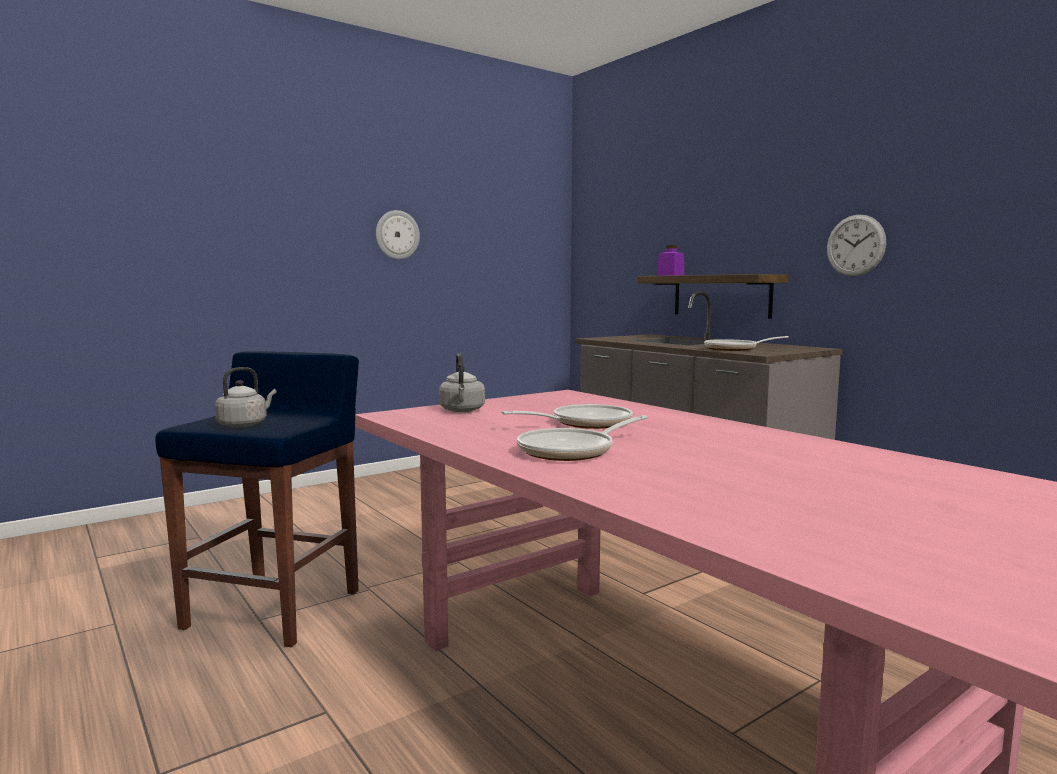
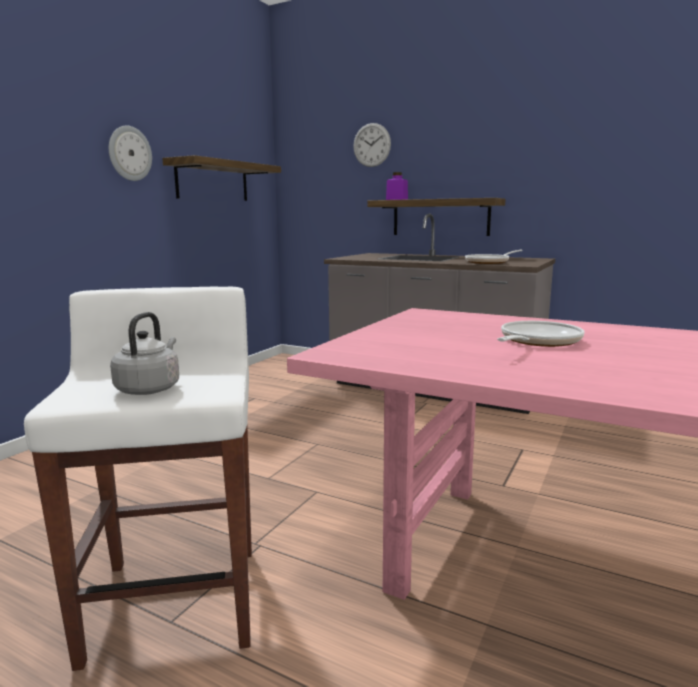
camera: 25 degrees left, 5 degrees up
blue stool [155,351,359,647] -> white stool [24,287,252,671]
grey kettle [439,353,485,412] -> none
frying pan [517,415,648,461] -> none
wall clock [827,215,886,277] -> wall clock moved to [353,123,391,167]
none -> shelf [162,155,281,201]

